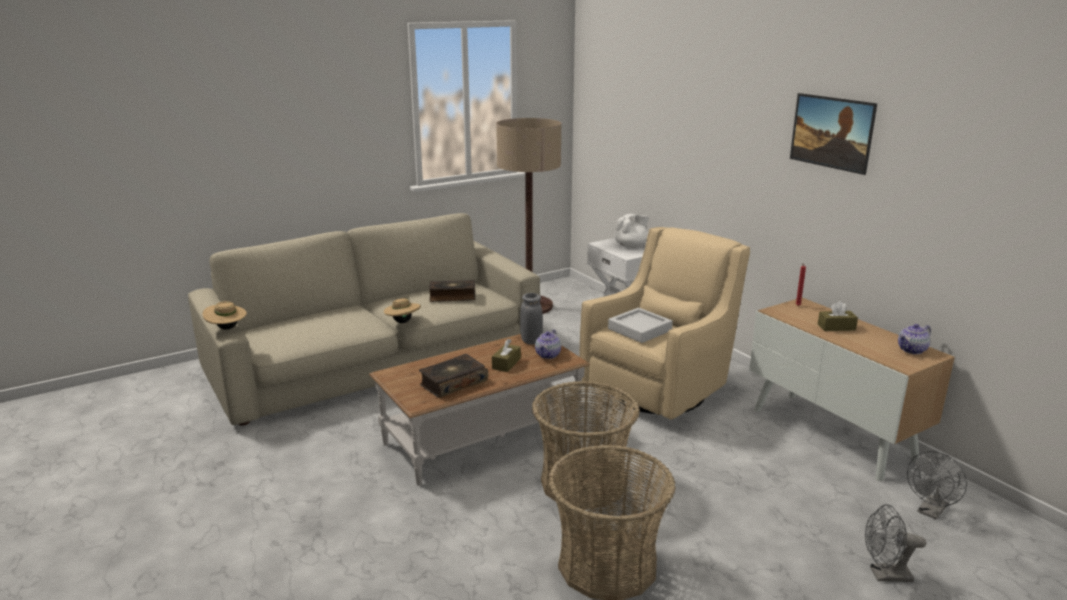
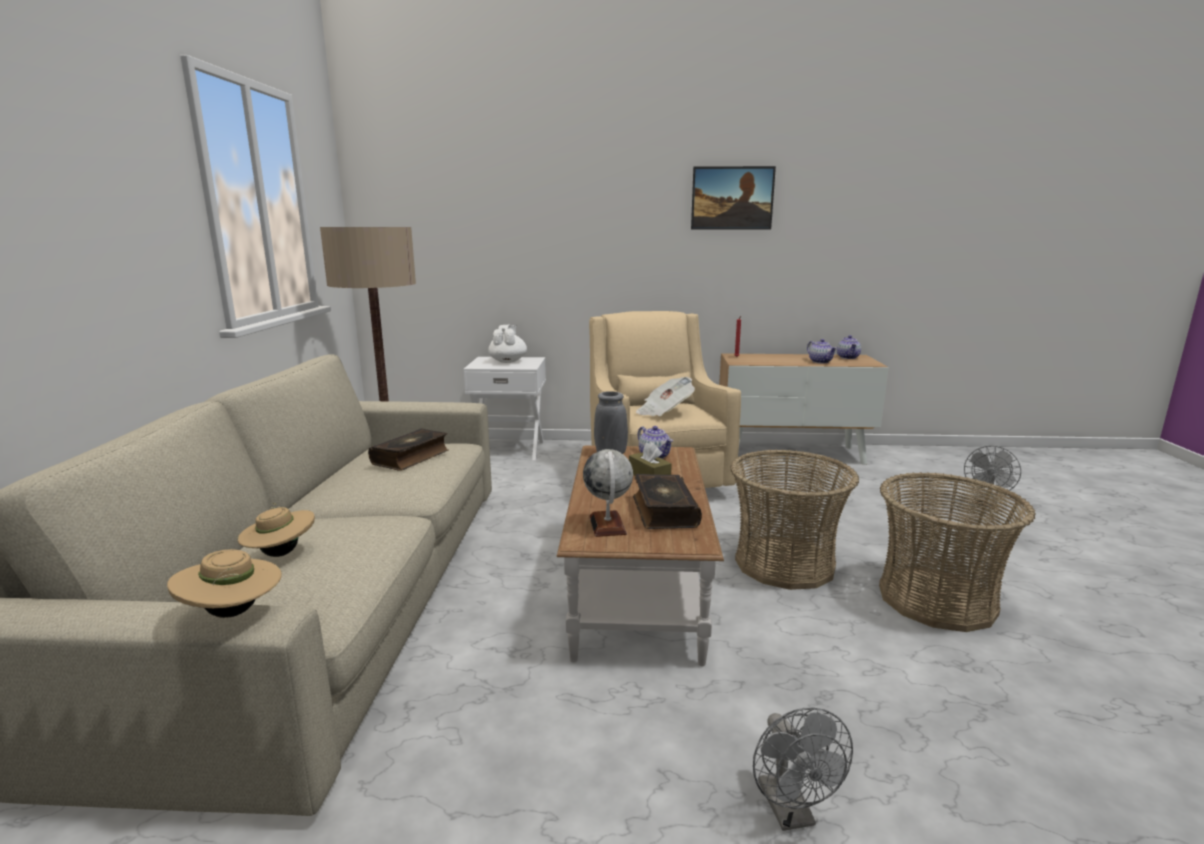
camera: 55 degrees left, 5 degrees down
beige hat [384,296,421,323] -> beige hat moved to [237,503,315,557]
grey tray [608,308,673,343] -> newspaper [636,377,695,416]
brown tissue box [818,301,858,331] -> none
grey fan [907,451,967,520] -> grey fan moved to [753,708,853,831]
none -> globe [583,449,633,537]
none -> teapot [807,339,837,363]

